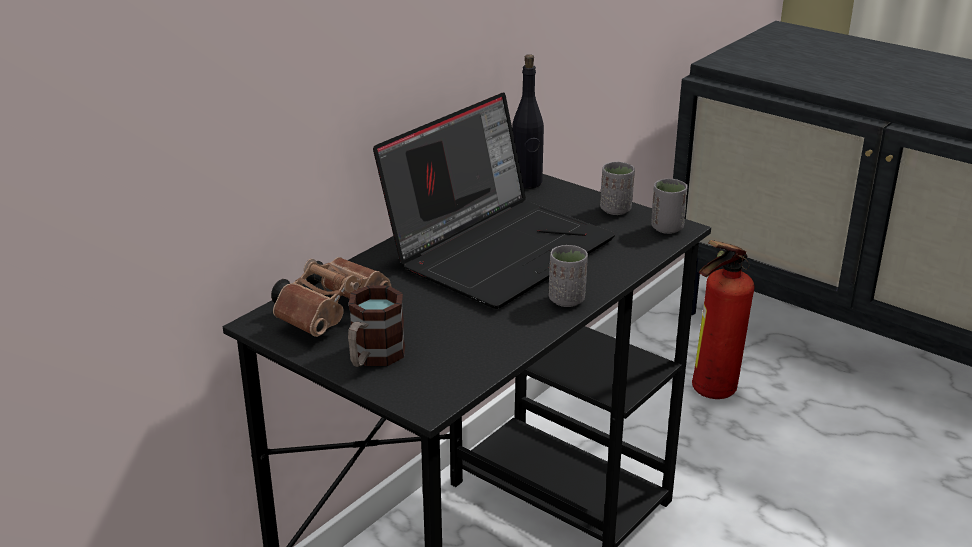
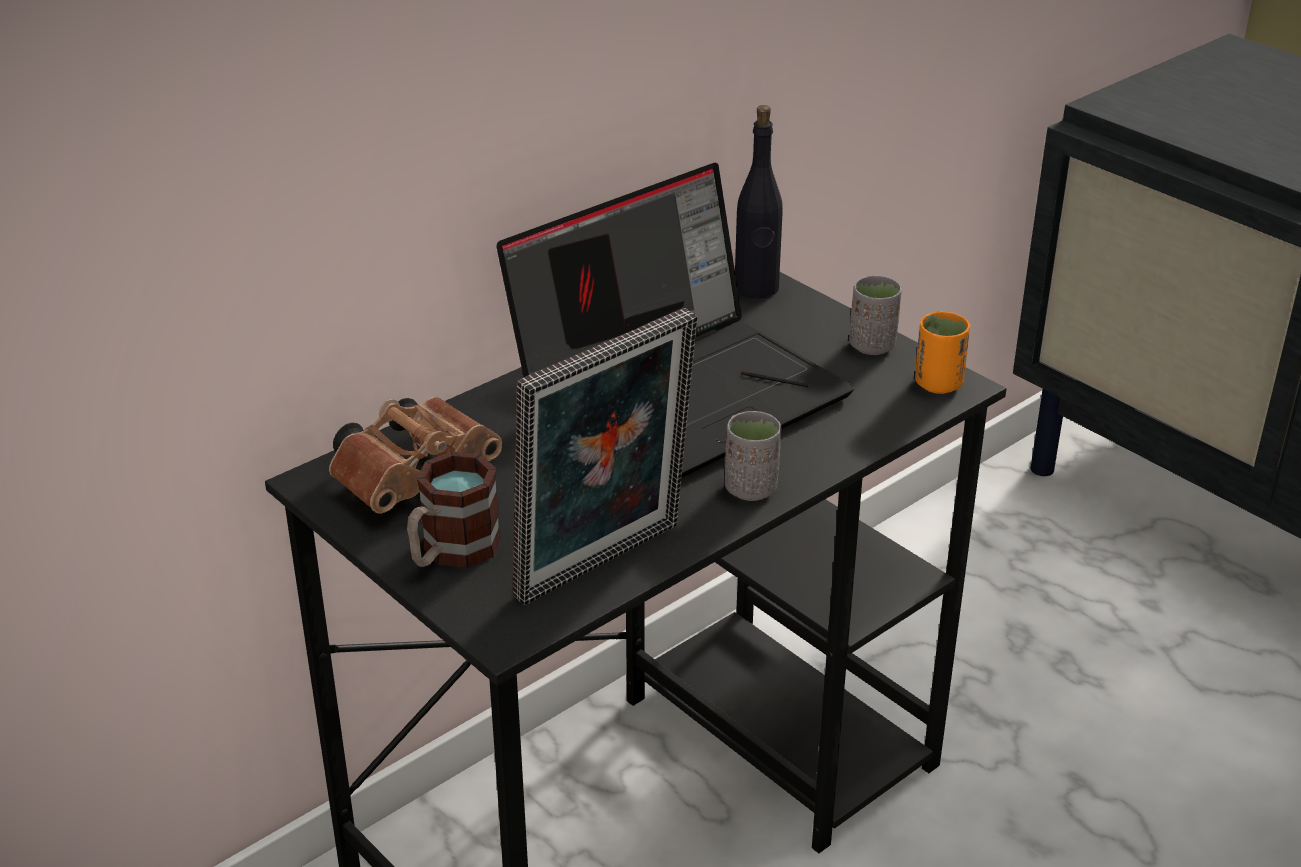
camera: 10 degrees right, 5 degrees up
grey cup [651,179,688,234] -> orange cup [915,311,971,394]
fire extinguisher [692,240,755,399] -> none
none -> picture frame [513,308,697,605]

